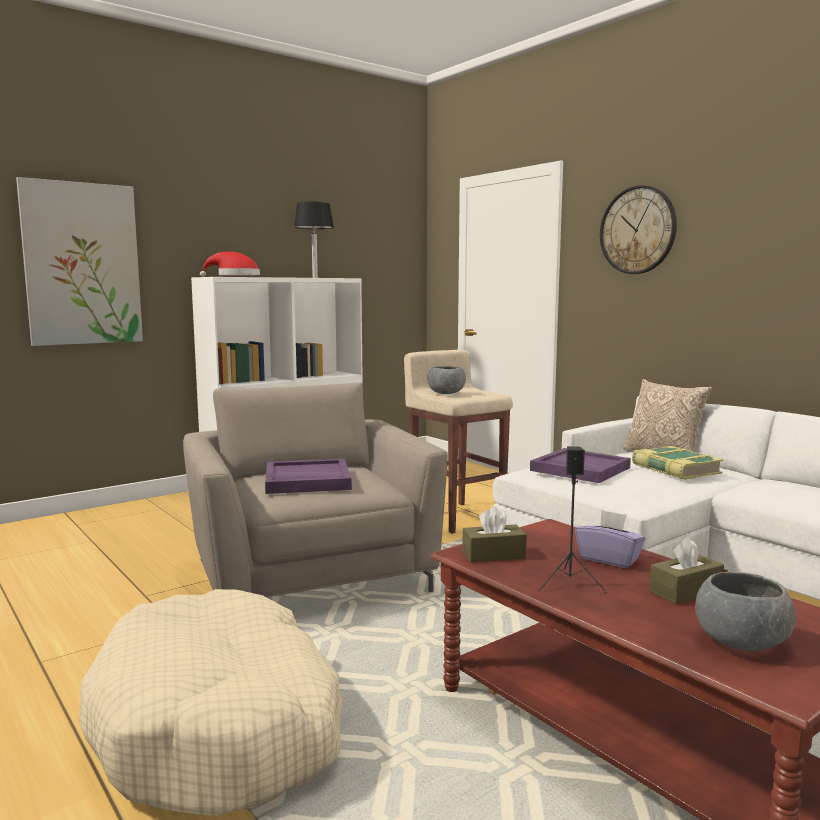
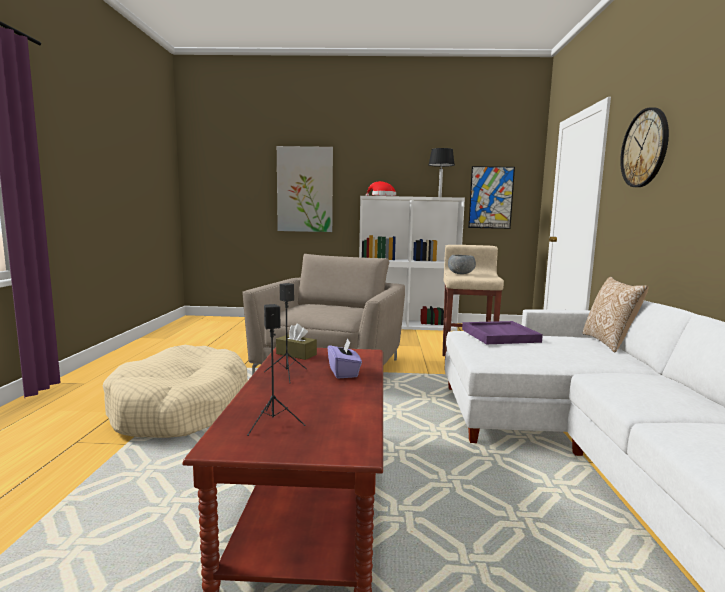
camera: 40 degrees right, 0 degrees up
purple tray [265,459,352,494] -> none
book [632,446,724,480] -> none
brown tissue box [649,537,724,604] -> none
grey bowl [695,572,796,651] -> black speaker [247,304,306,436]
none -> picture [468,166,515,229]

